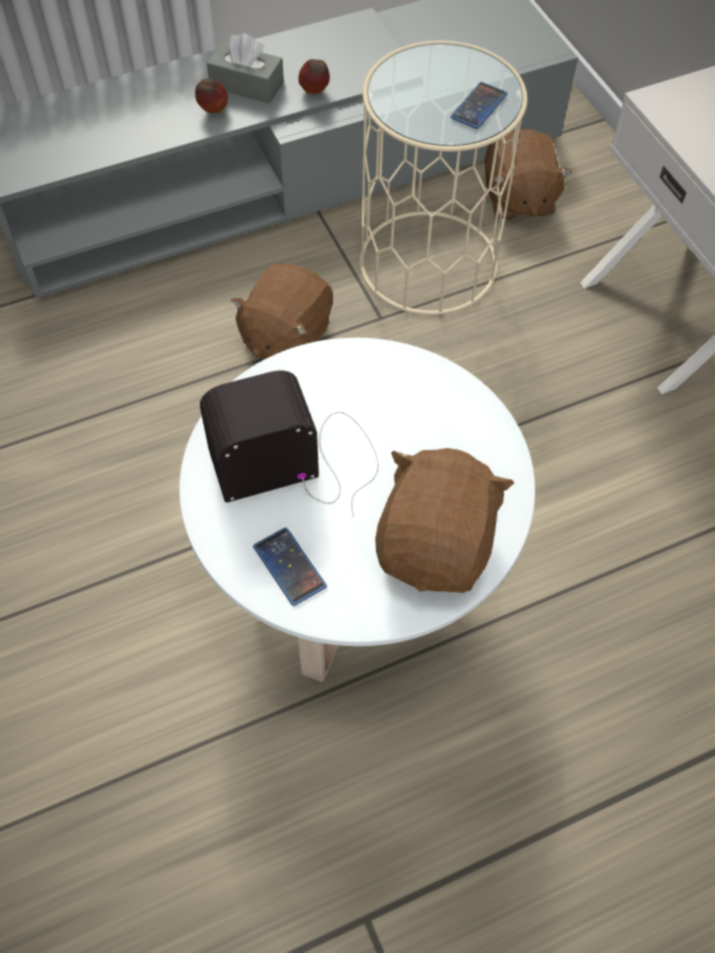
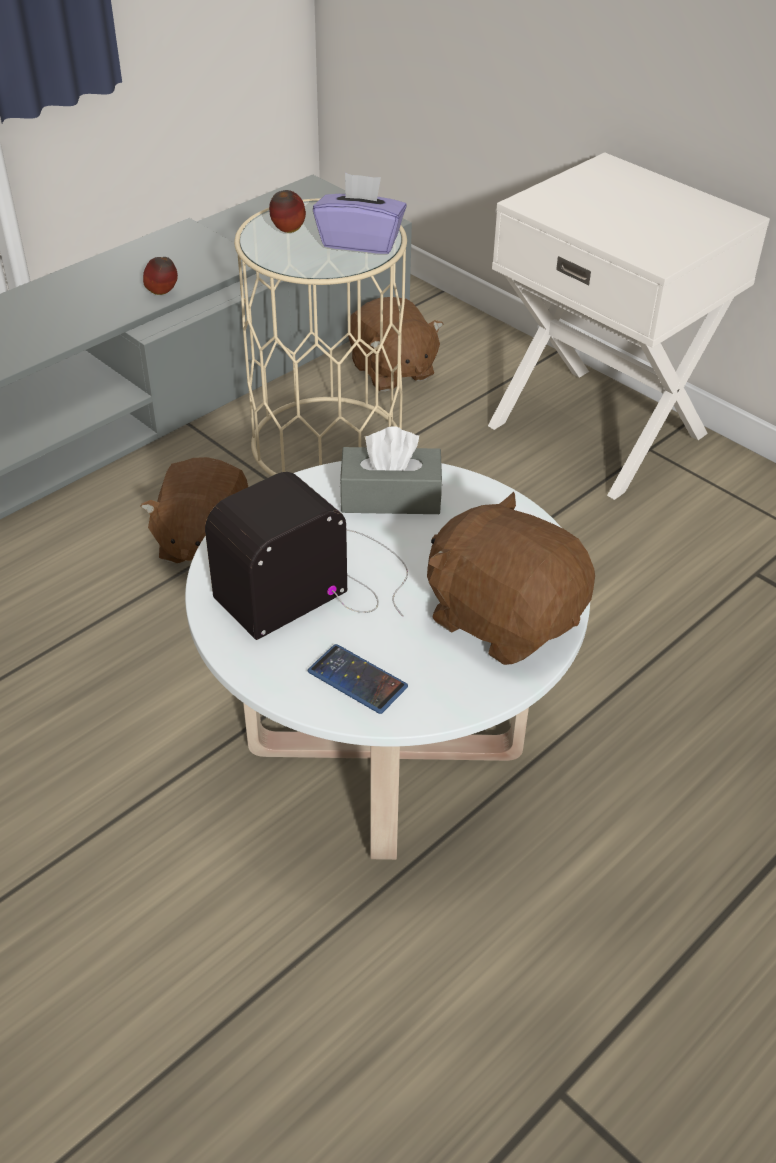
camera: 20 degrees left, 15 degrees down
apple [195,79,228,114] -> apple moved to [269,190,306,233]
grey tissue box [207,33,284,104] -> grey tissue box moved to [340,426,442,514]
brown plush toy [375,448,514,593] -> brown plush toy turned 45 degrees counterclockwise [427,492,595,665]
phone [451,82,508,129] -> purple tissue box [313,173,407,254]

